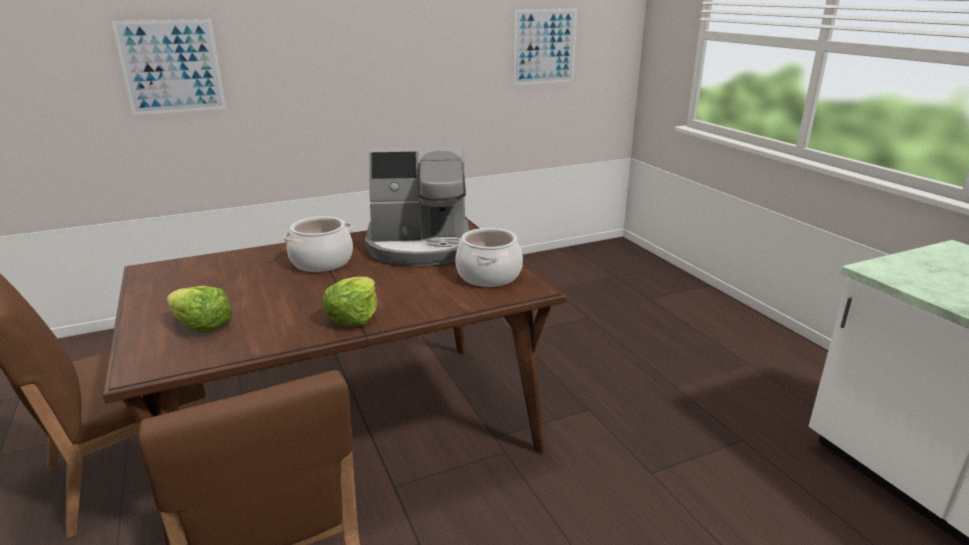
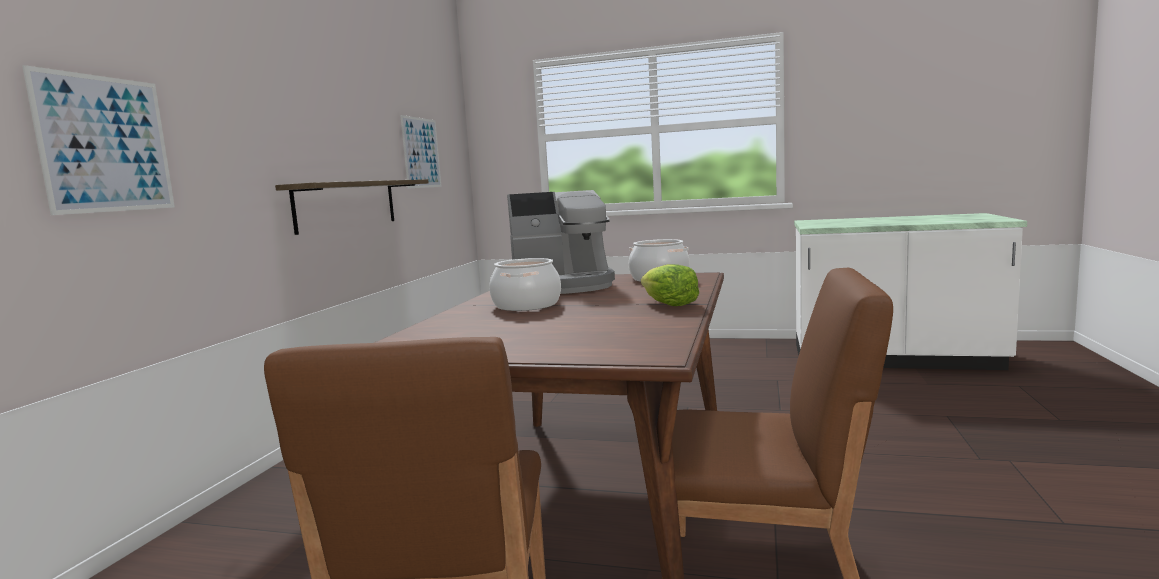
camera: 50 degrees left, 15 degrees down
lettuce [166,286,233,333] -> none
coffee machine [365,147,469,266] -> coffee machine turned 45 degrees clockwise [507,190,615,294]
none -> shelf [275,179,429,235]

